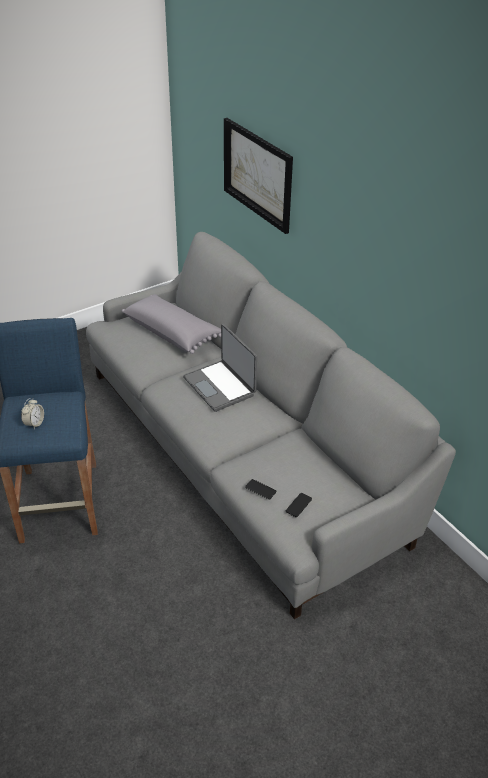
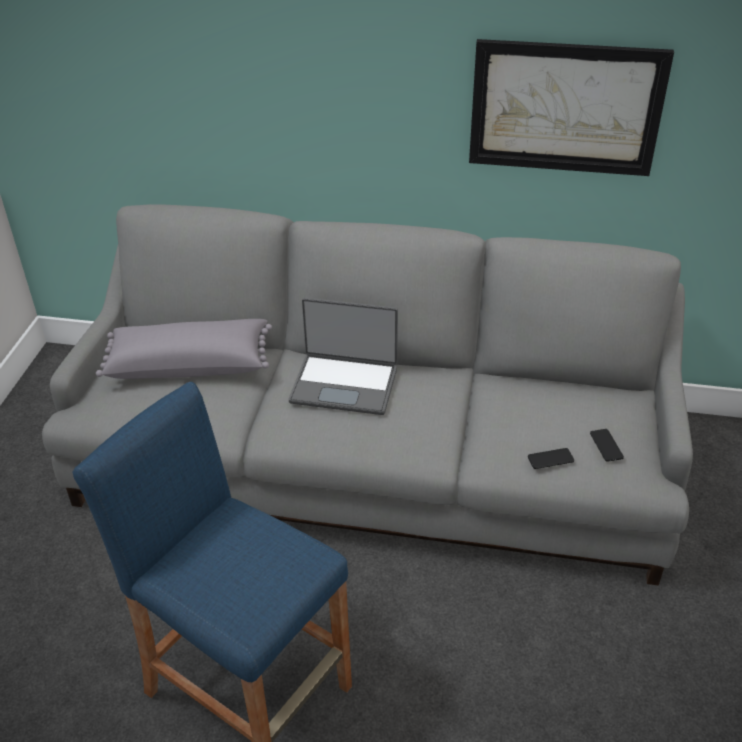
camera: 45 degrees left, 0 degrees up
alarm clock [21,398,44,429] -> none
picture [224,118,293,234] -> picture moved to [469,39,674,176]

